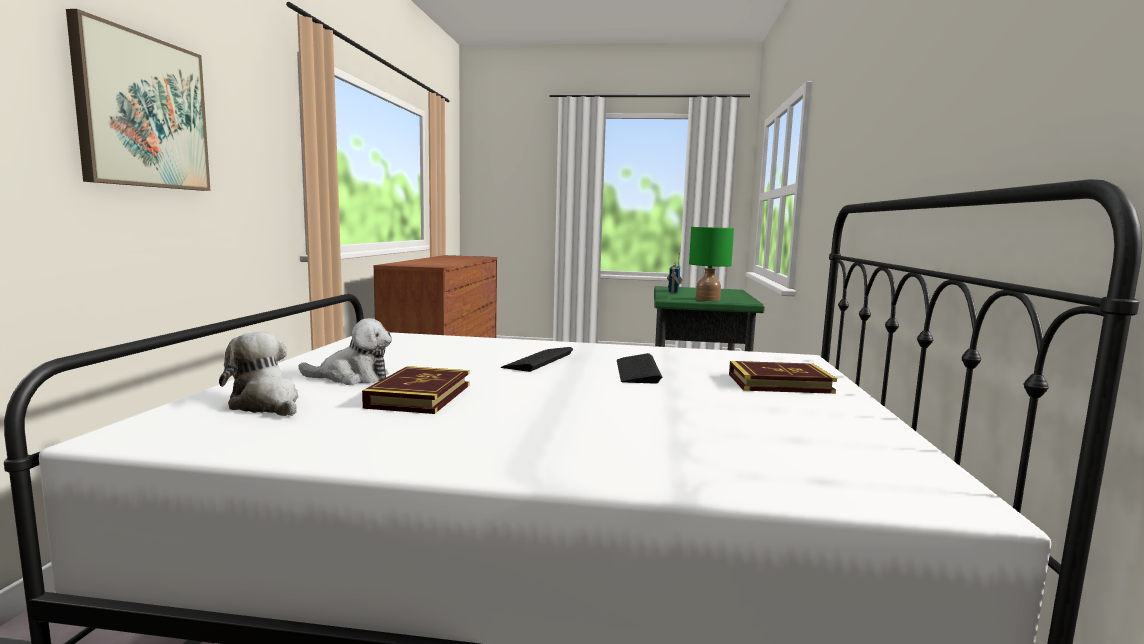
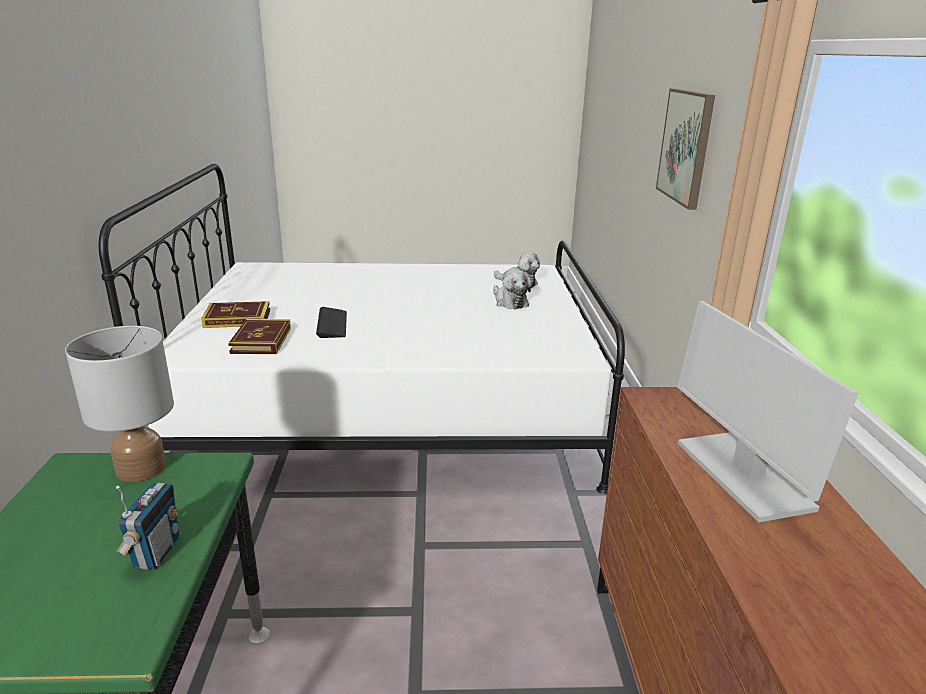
camera: 170 degrees right, 15 degrees up
plush toy [299,318,392,385] -> plush toy turned 105 degrees counterclockwise [493,270,531,309]
book [362,366,469,414] -> book moved to [228,319,291,354]
keyboard [501,347,573,372] -> none
green table lamp [689,227,734,301] -> grey table lamp [65,326,174,482]
none -> monitor [677,301,859,523]

